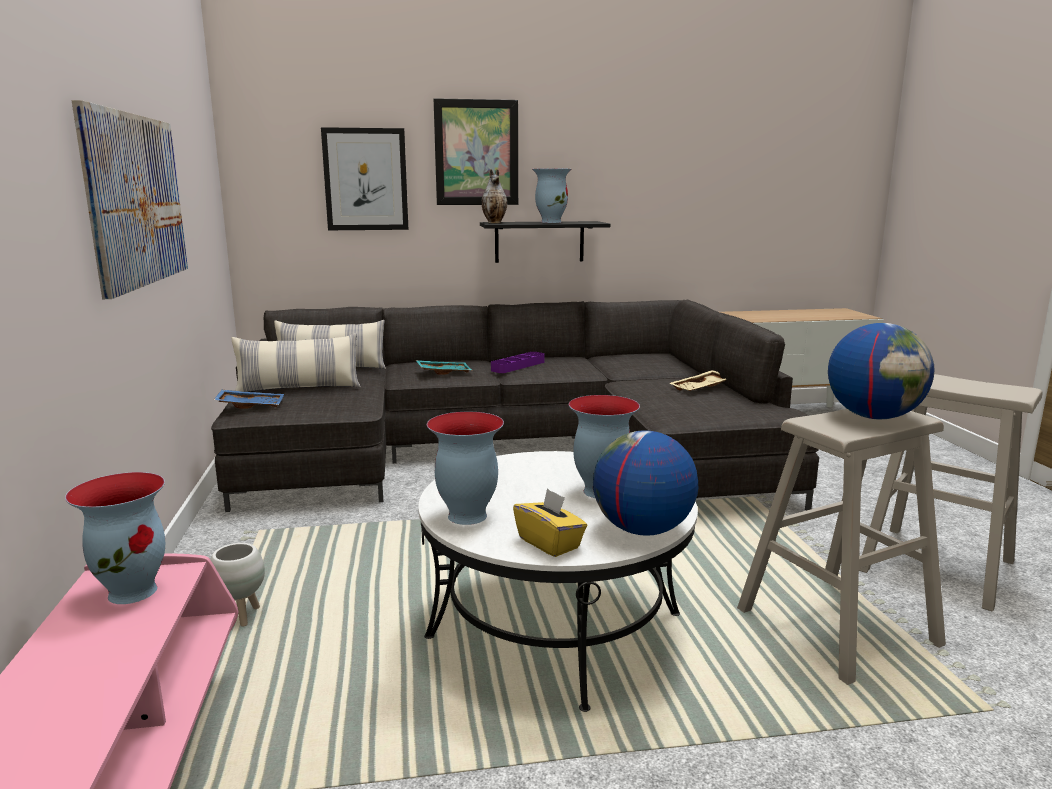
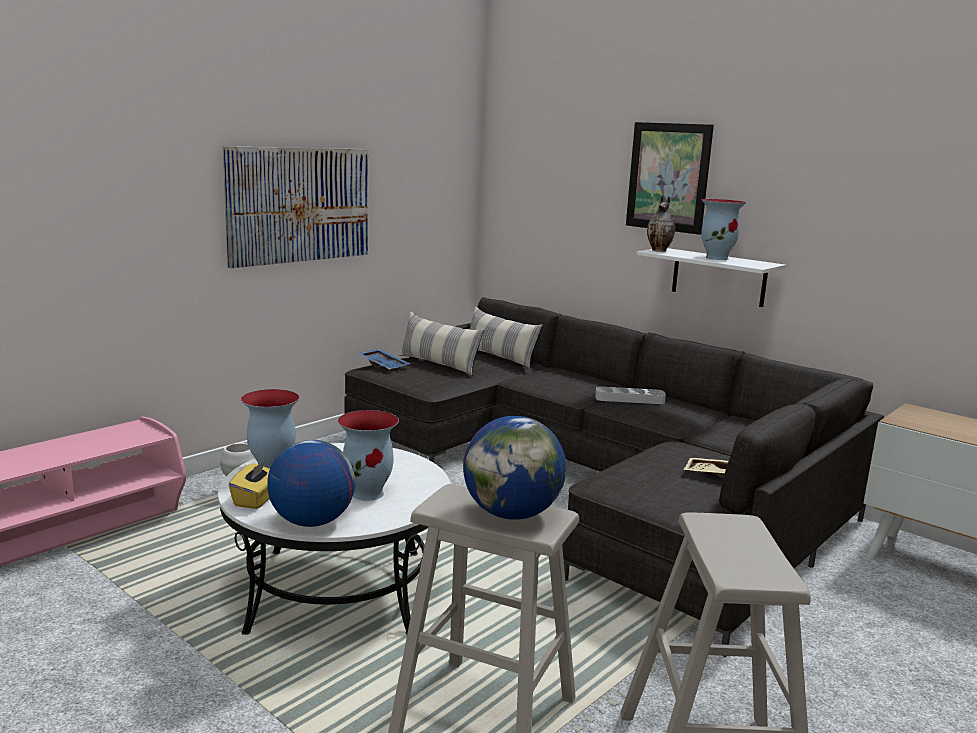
camera: 50 degrees right, 0 degrees up
vase [65,472,165,604] -> none
picture [321,127,409,230] -> none
turquoise tray [416,360,472,375] -> none
black shelf [480,221,610,263] -> white shelf [636,248,786,307]
purple tray [491,352,544,373] -> grey tray [595,386,666,404]

